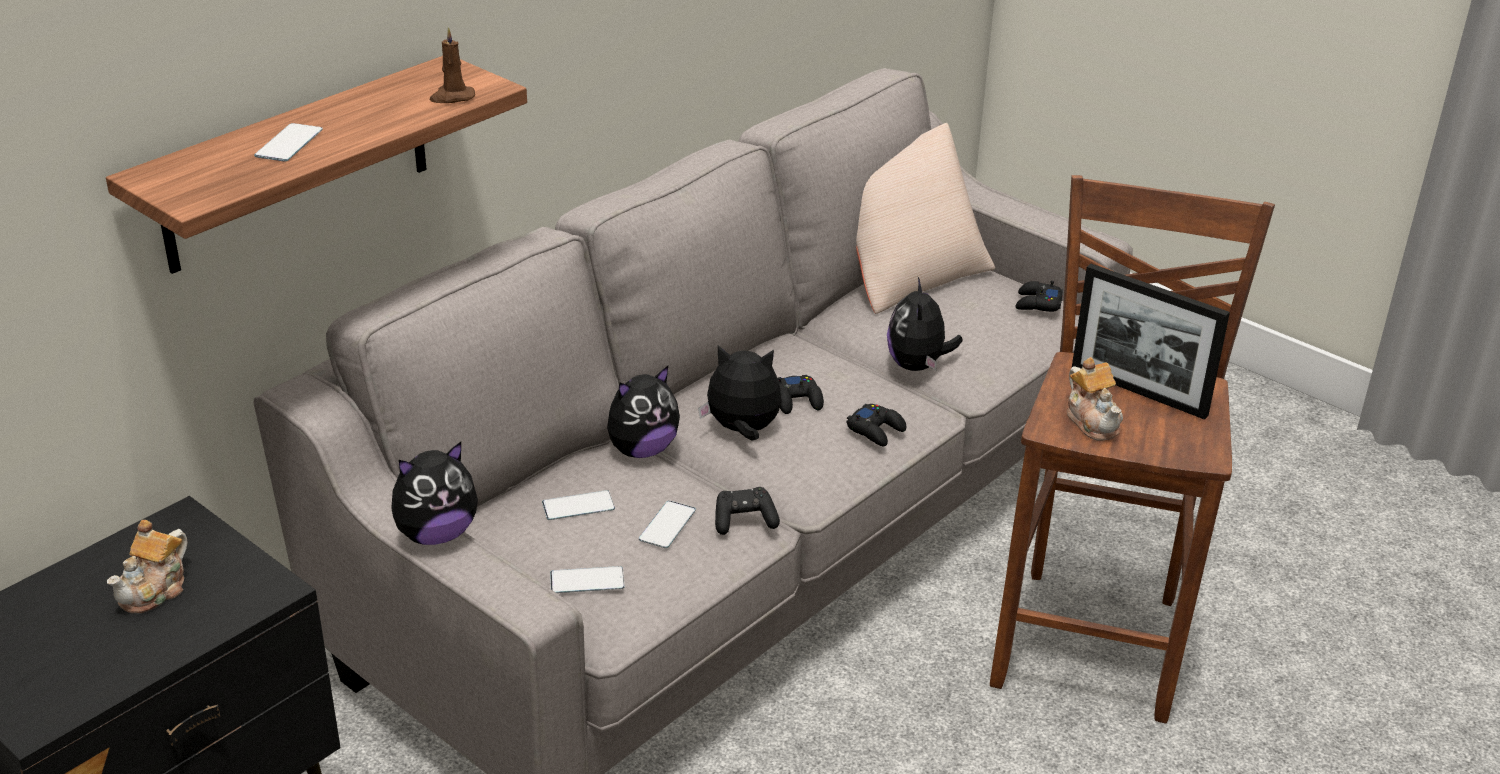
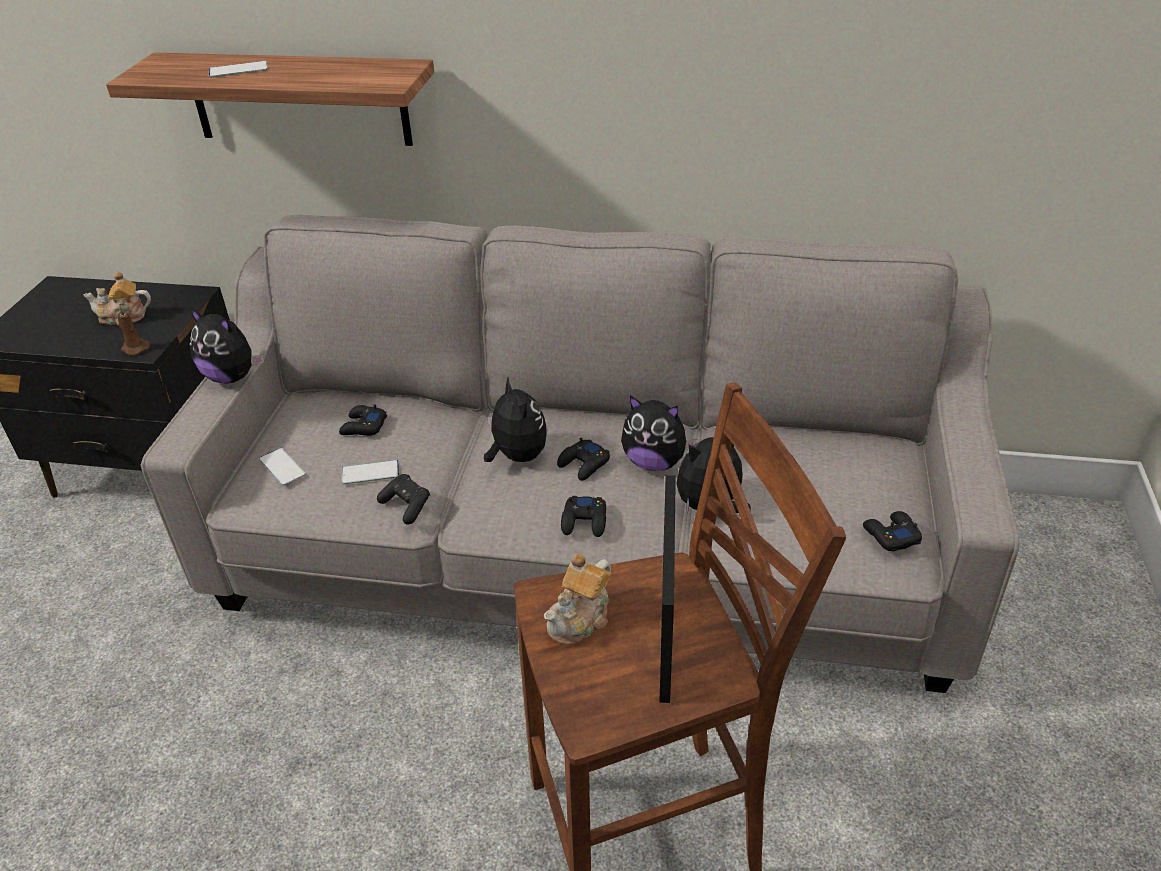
camera: 60 degrees right, 5 degrees up
brown candle [430,27,475,103] -> brown candle moved to [117,305,150,355]
phone [542,490,615,520] -> black game controller [339,404,387,436]
plush toy [607,366,680,458] -> plush toy moved to [621,395,696,471]
beige pillow [856,123,995,314] -> none

